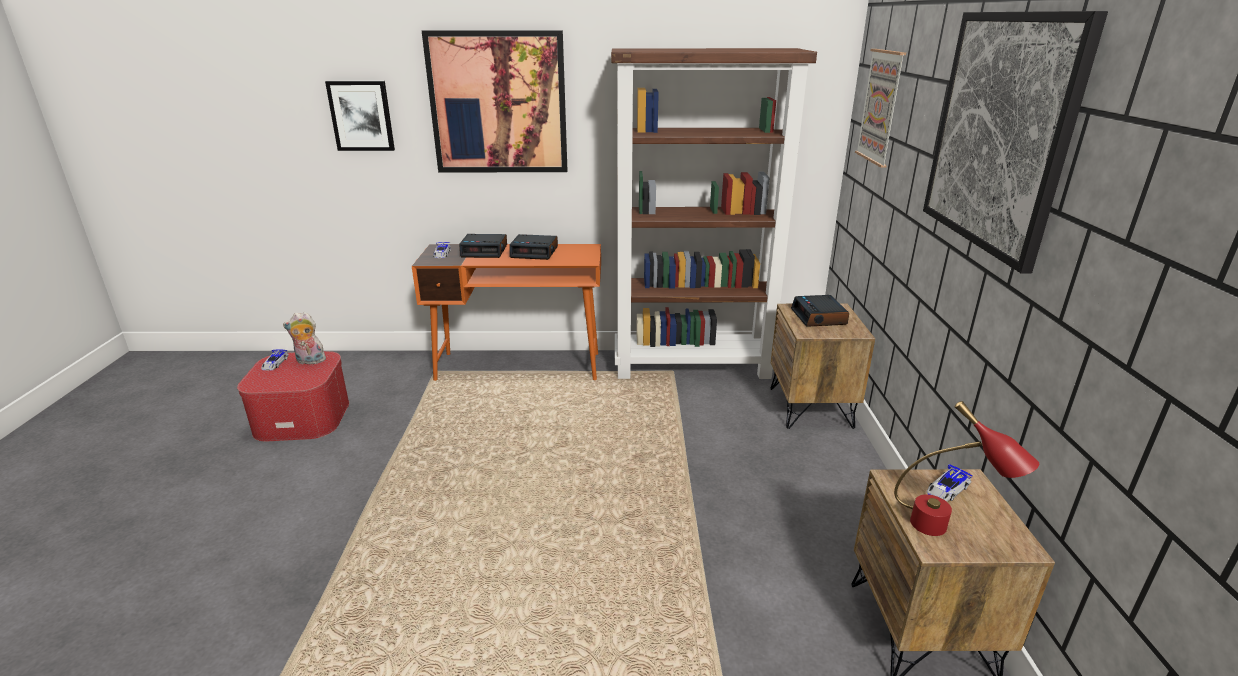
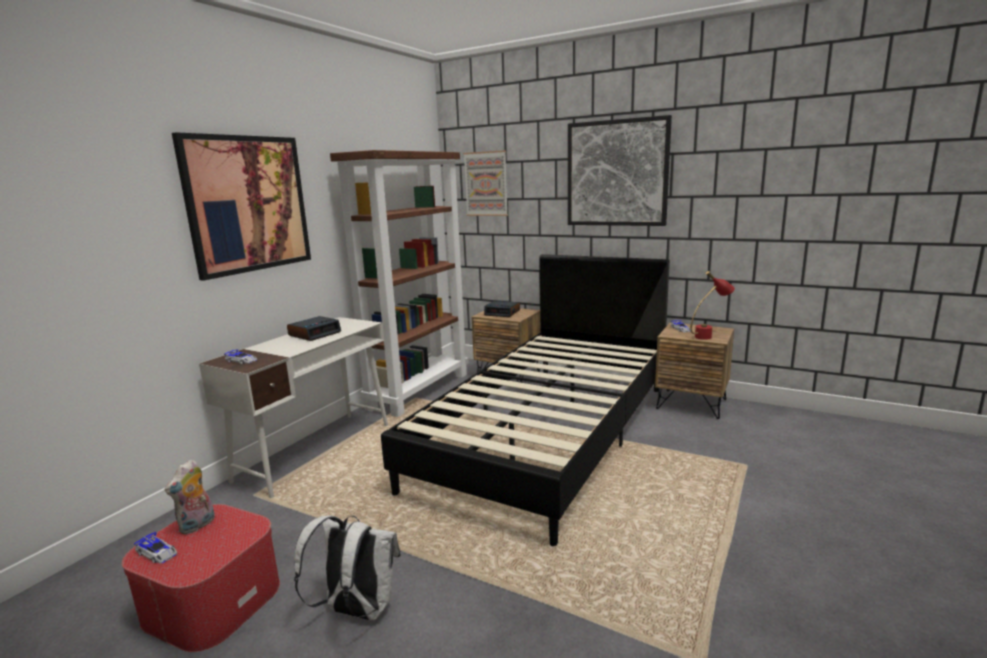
camera: 60 degrees left, 10 degrees down
picture [325,81,395,151] -> none
orange desk [412,244,601,381] -> white desk [199,317,388,498]
alarm clock [459,234,507,258] -> none
none -> white backpack [294,515,401,620]
none -> black bed [381,254,670,546]

